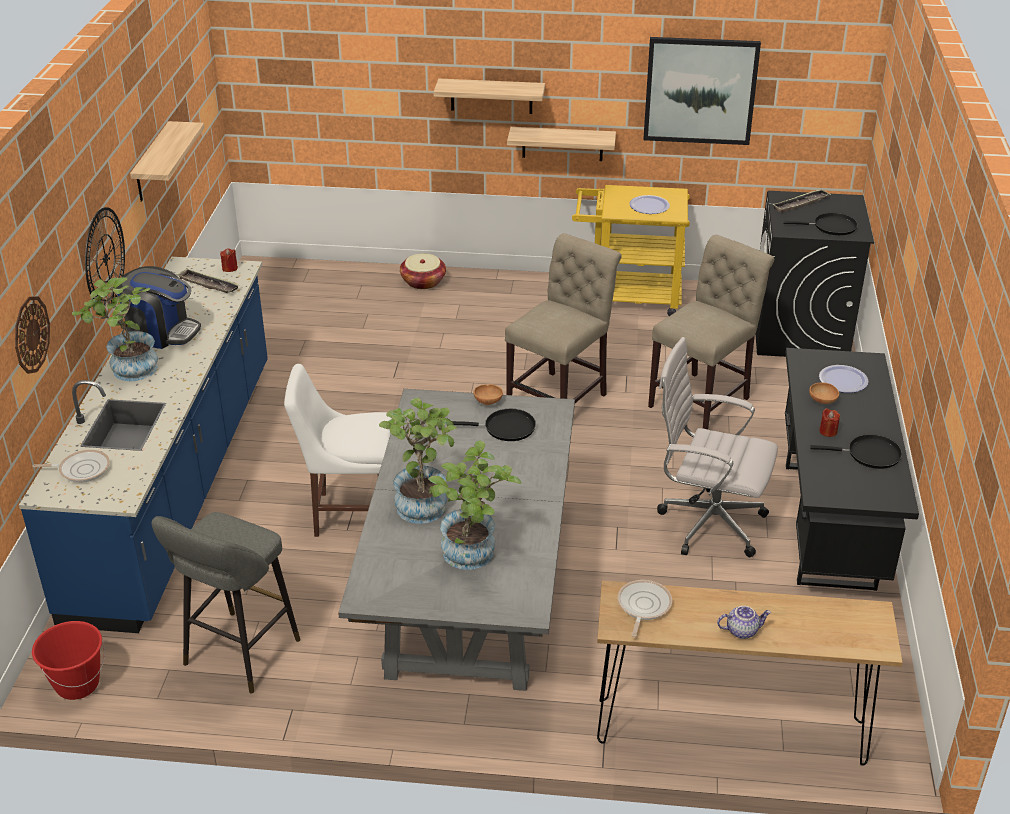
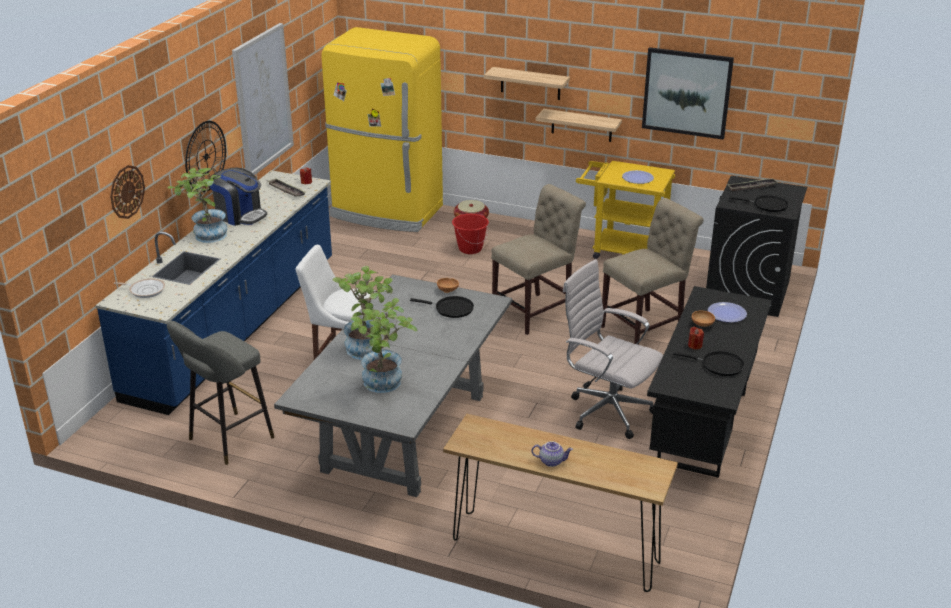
camera: 15 degrees right, 5 degrees down
red bucket [32,621,105,700] -> red bucket moved to [452,214,489,254]
shelf [130,121,204,202] -> picture [232,23,294,175]
frying pan [617,580,672,637] -> none
none -> yellow fridge [321,27,443,232]

